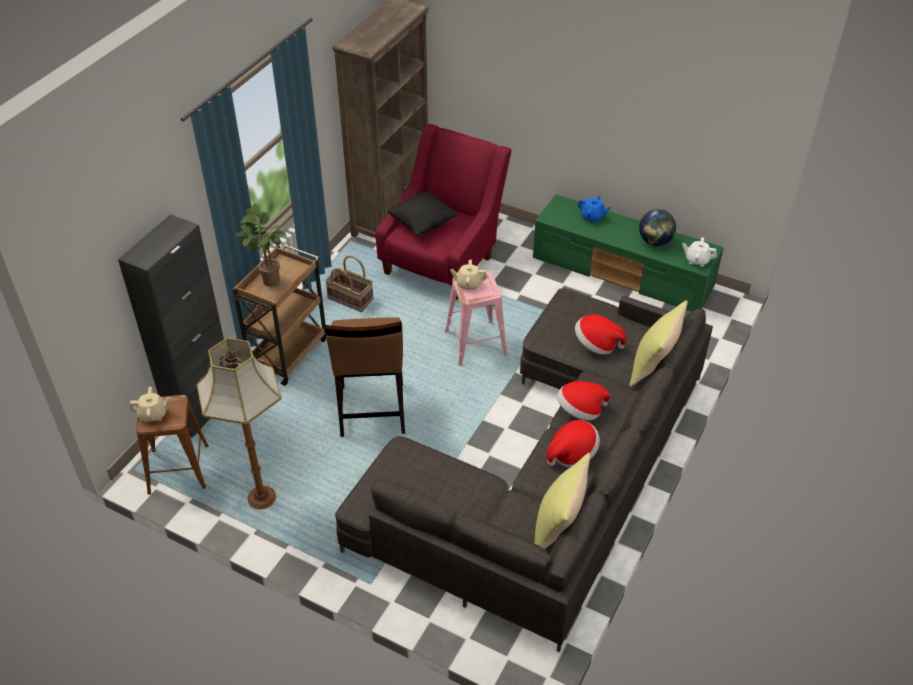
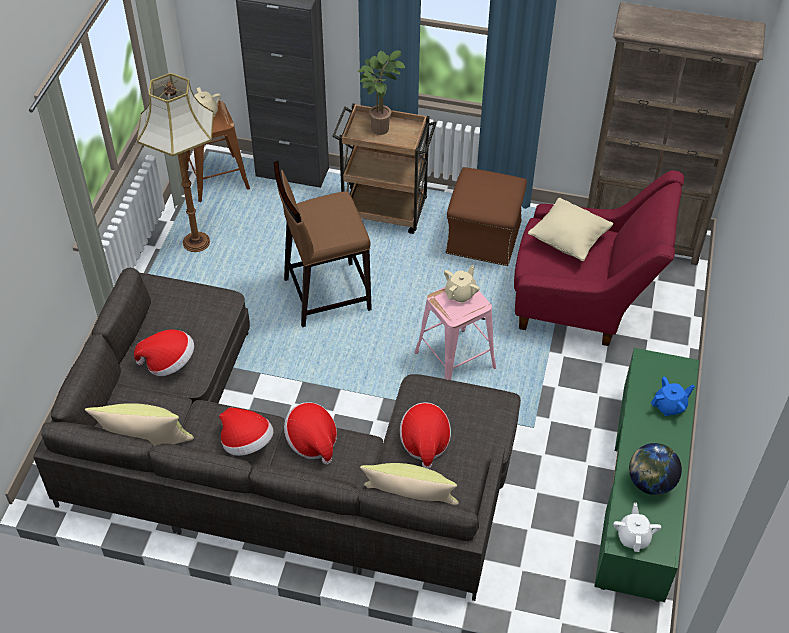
camera: 75 degrees right, 5 degrees up
basket [325,255,373,312] -> brown ottoman [446,167,527,266]
black pillow [387,190,458,236] -> beige pillow [528,198,613,261]
beige teapot [450,259,488,290] -> beige teapot turned 45 degrees clockwise [444,265,479,303]
blue teapot [577,195,611,223] -> blue teapot turned 120 degrees counterclockwise [651,377,695,416]
none -> hat [134,329,194,376]

